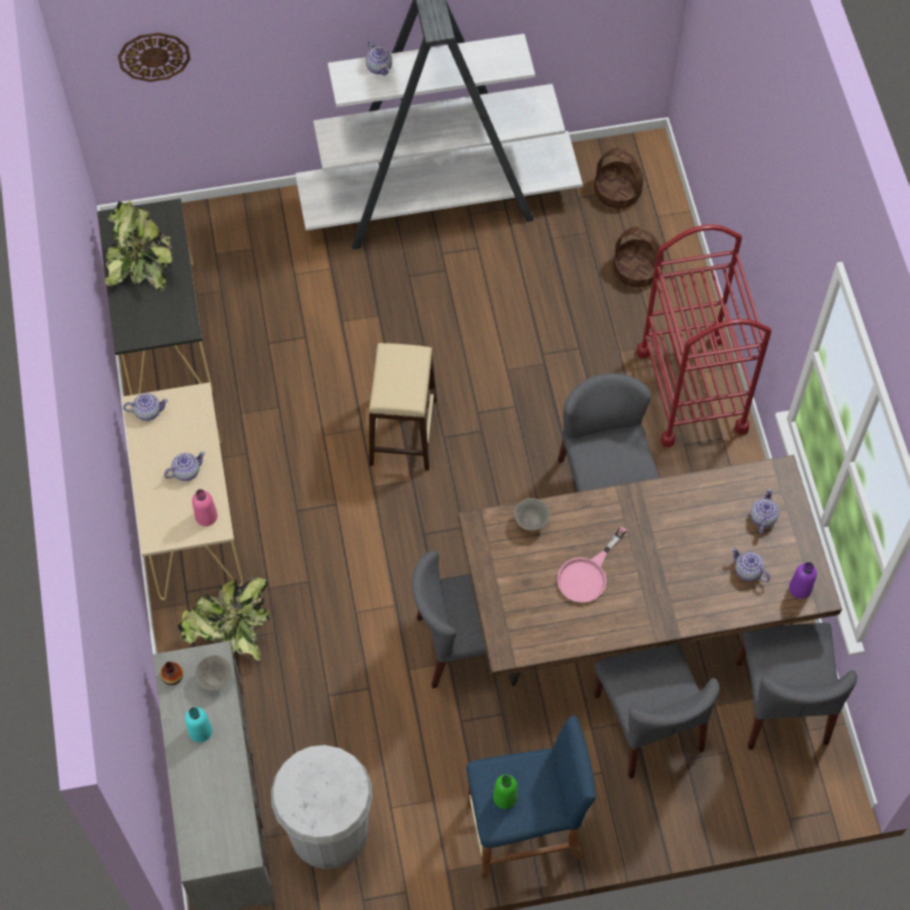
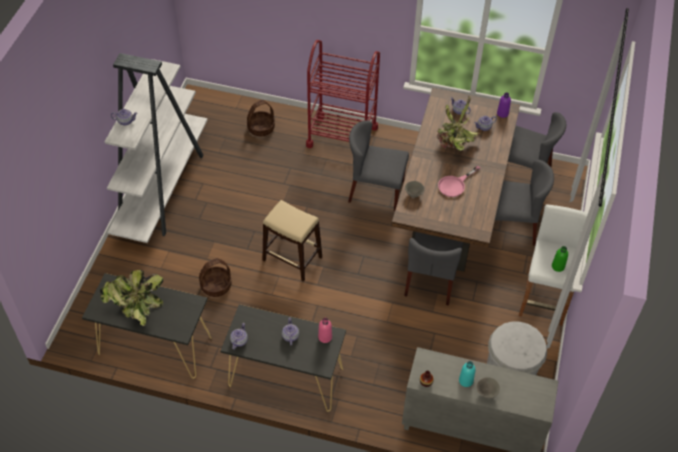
camera: 65 degrees left, 10 degrees down
wall clock [118,32,190,82] -> none
beige console table [122,382,243,600] -> black console table [221,304,346,412]
potted plant [178,577,271,661] -> potted plant moved to [437,96,481,151]
grey bowl [195,655,232,690] -> grey bowl moved to [476,377,500,398]
blue stool [466,715,596,879] -> white stool [519,204,588,326]
pink frying pan [557,526,627,603] -> pink frying pan turned 75 degrees clockwise [438,166,480,197]
basket [594,148,643,209] -> basket moved to [199,258,231,297]

